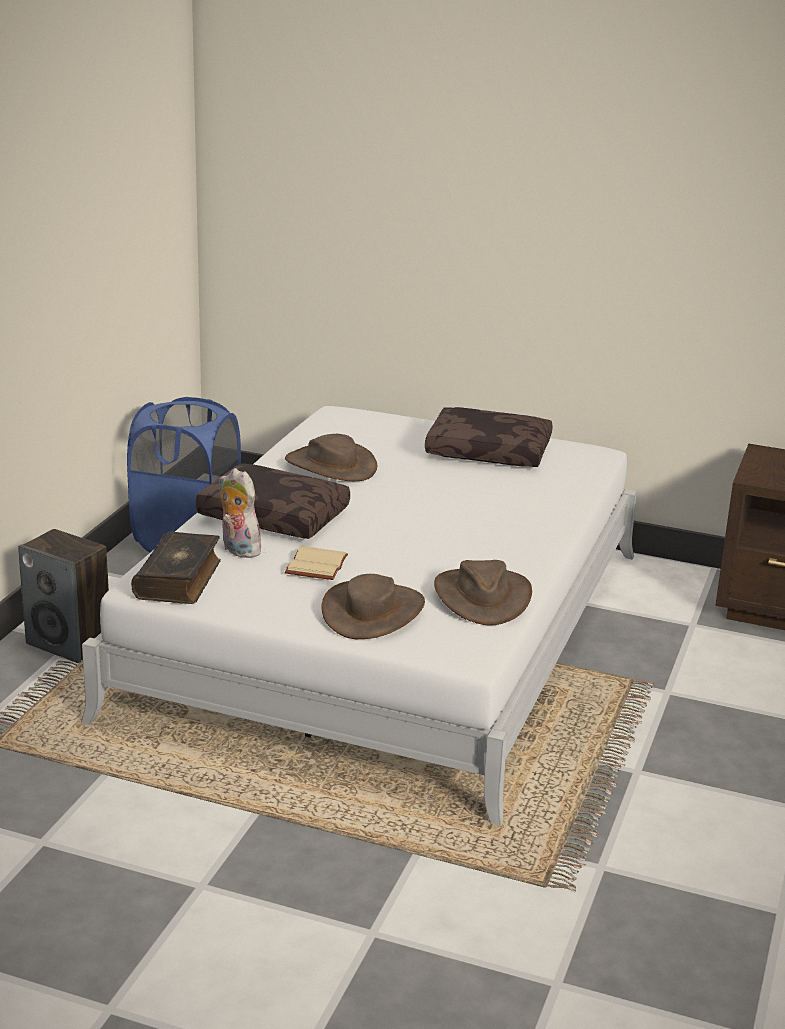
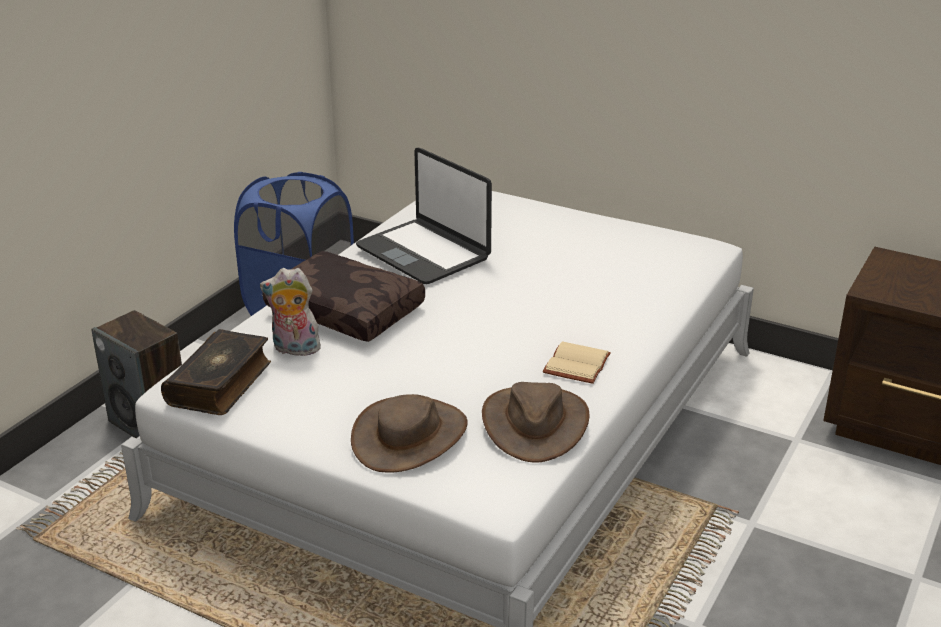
camera: 10 degrees right, 5 degrees up
plush toy [219,468,262,558] -> plush toy turned 45 degrees counterclockwise [260,268,321,356]
brown hat [285,434,377,481] -> laptop [356,148,492,284]
beige book [285,546,348,580] -> beige book moved to [543,341,611,384]
brown pillow [425,407,553,467] -> none

